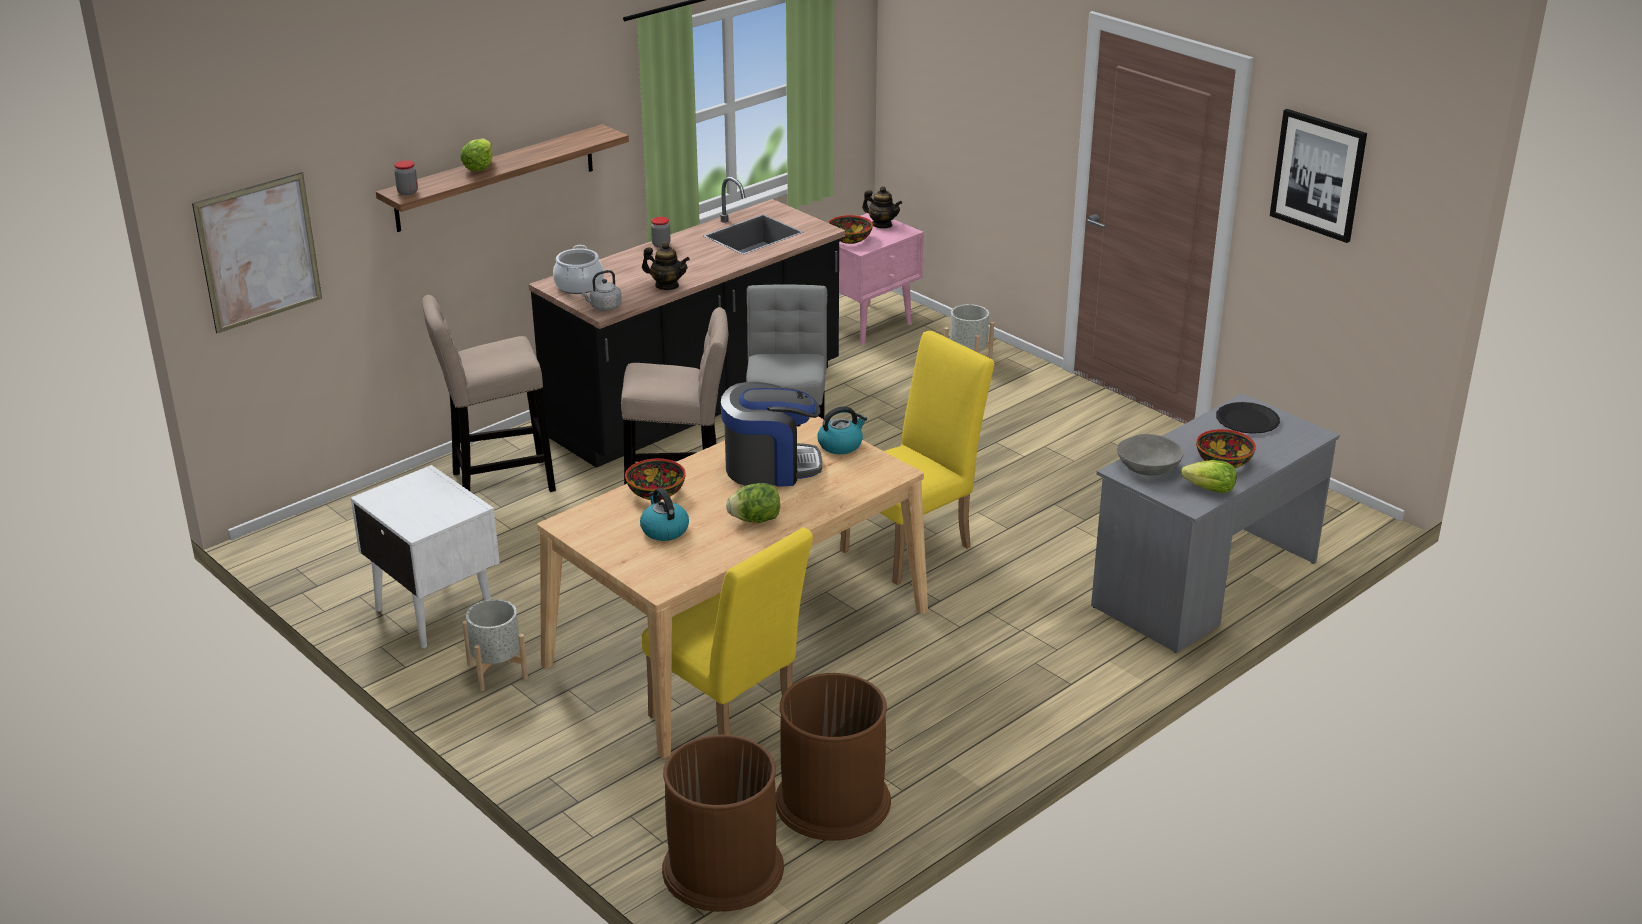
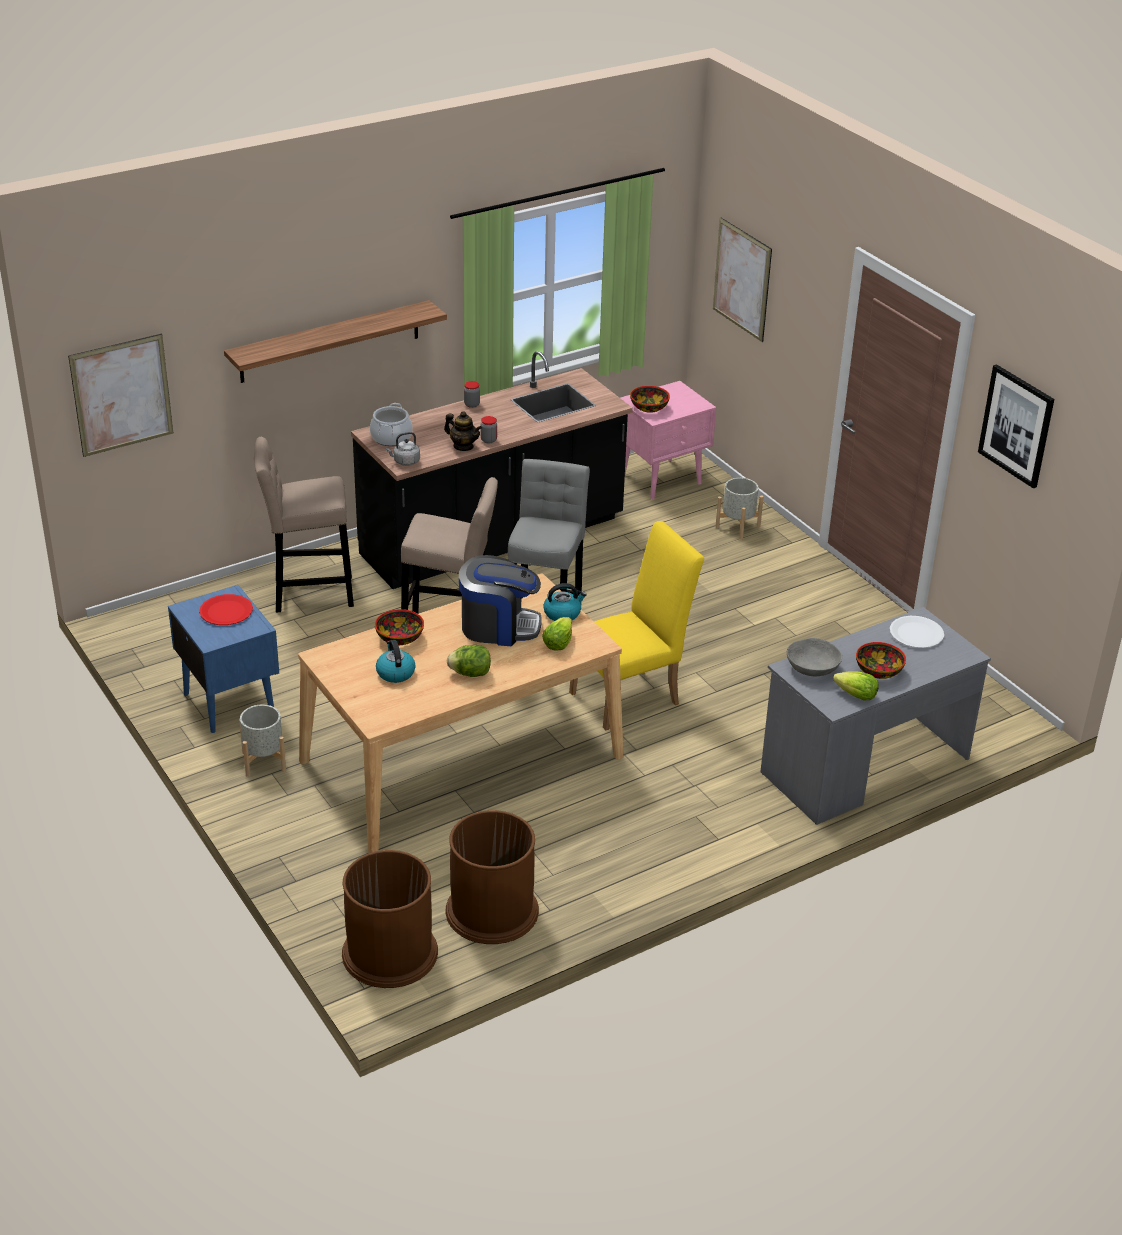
camera: 10 degrees right, 5 degrees up
white nightstand [351,465,500,648] -> blue nightstand [168,585,279,733]
jar [394,160,418,195] -> jar moved to [481,416,497,443]
lettuce [460,138,492,171] -> lettuce moved to [542,617,572,651]
yellow chair [642,527,813,735] -> none
teapot [862,186,902,228] -> none
black plate [1216,402,1280,434] -> white plate [890,616,944,648]
none -> red plate [199,594,253,625]
none -> picture [713,218,772,342]

